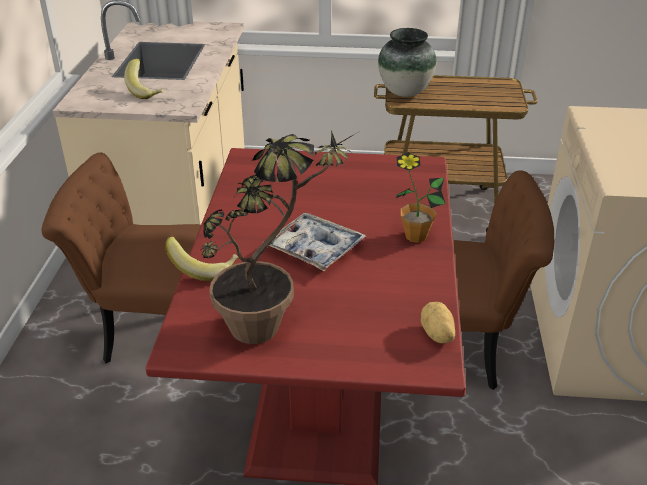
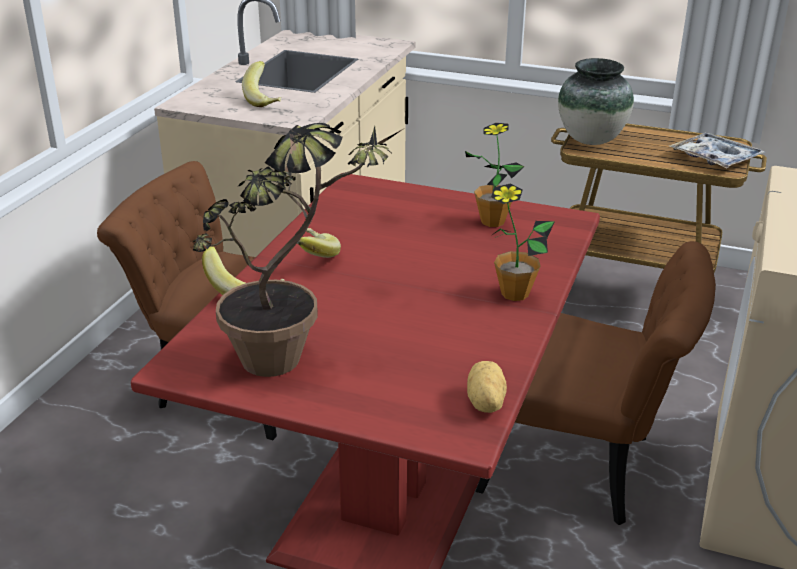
camera: 15 degrees right, 5 degrees down
tray [269,213,366,271] -> tray moved to [669,133,765,168]
none -> banana [297,228,341,258]
none -> potted plant [465,123,524,227]

